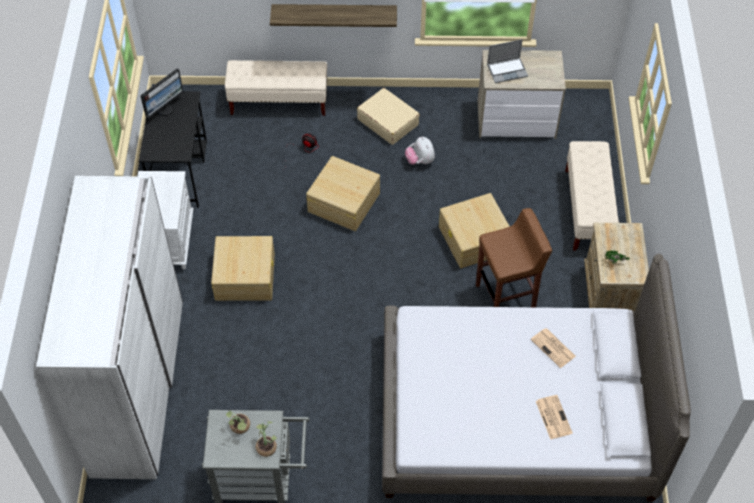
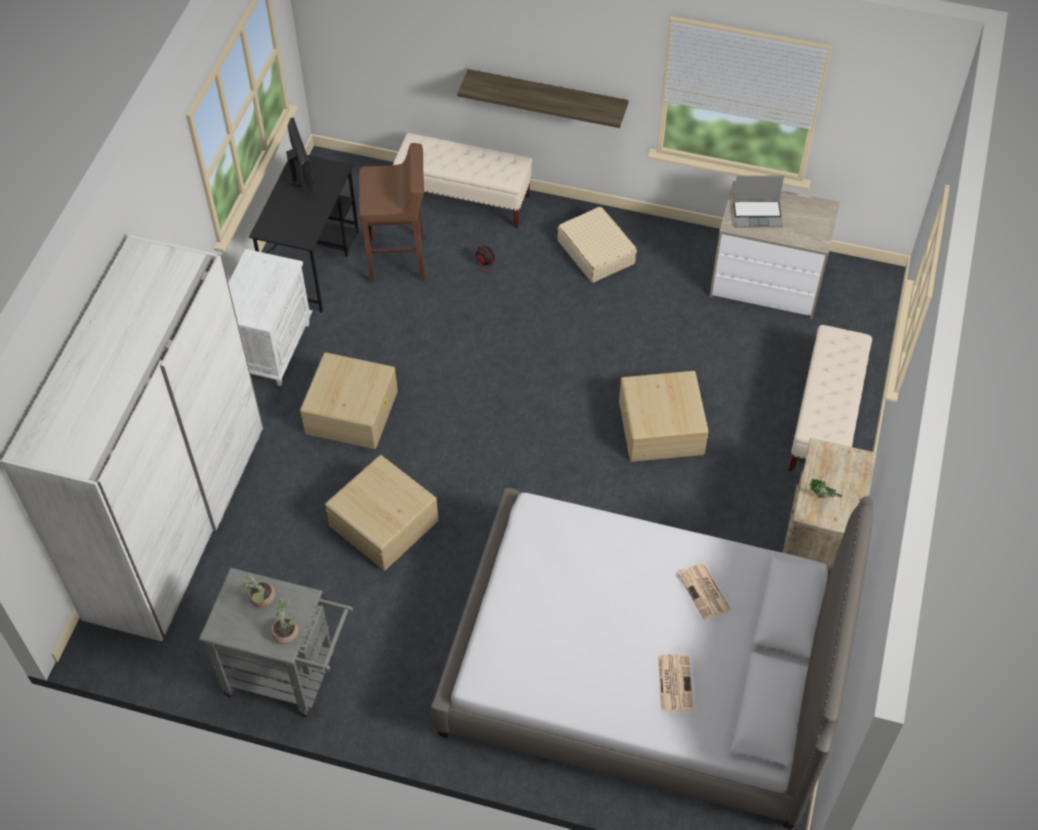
camera: 15 degrees right, 0 degrees up
monitor [141,68,184,119] -> monitor turned 75 degrees counterclockwise [286,117,315,192]
beige storage box [306,156,380,231] -> beige storage box moved to [325,455,438,571]
plush toy [405,136,435,165] -> none
brown stool [476,208,552,307] -> brown stool moved to [359,143,425,283]

